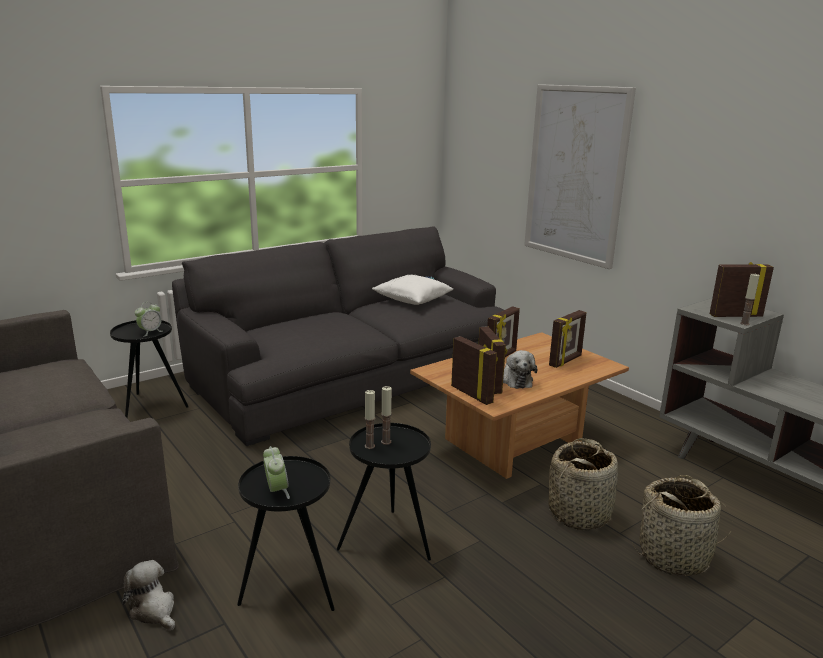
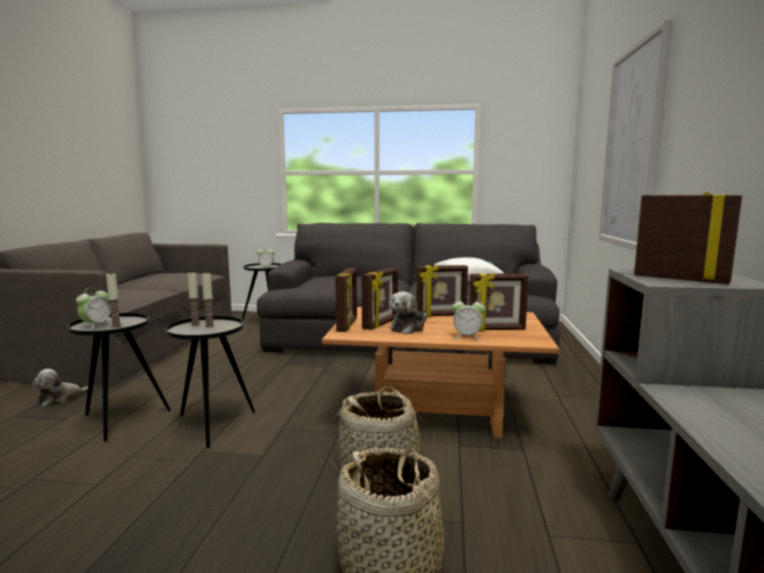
camera: 45 degrees right, 10 degrees down
plush toy [122,560,175,630] -> plush toy turned 135 degrees counterclockwise [32,369,94,407]
candle [740,274,760,325] -> candle moved to [106,274,121,328]
none -> alarm clock [451,296,486,340]

